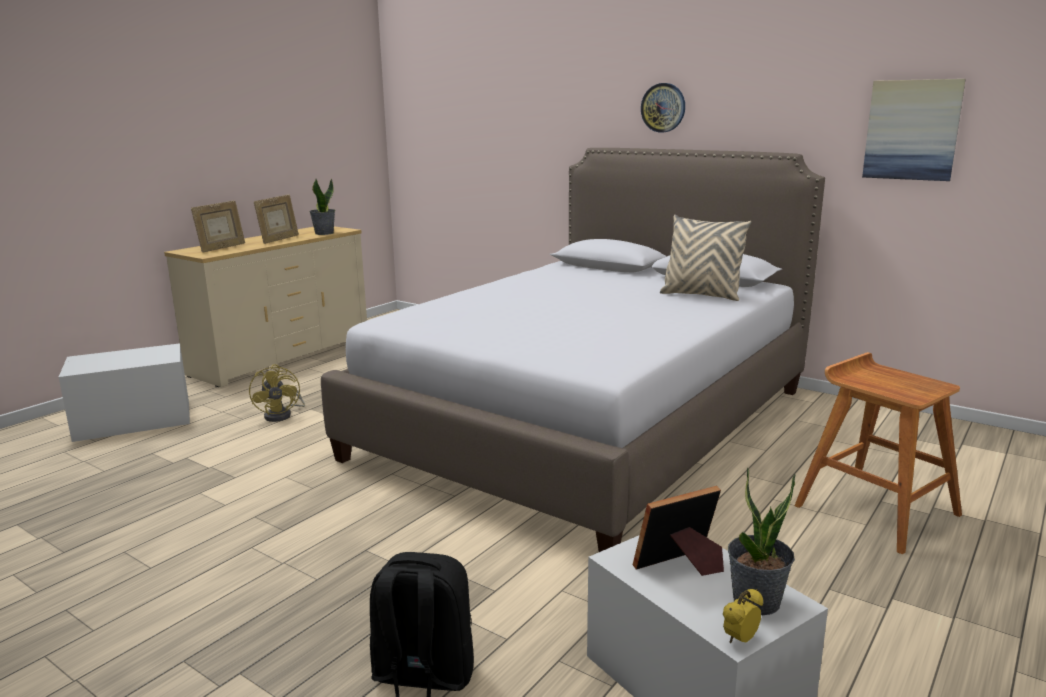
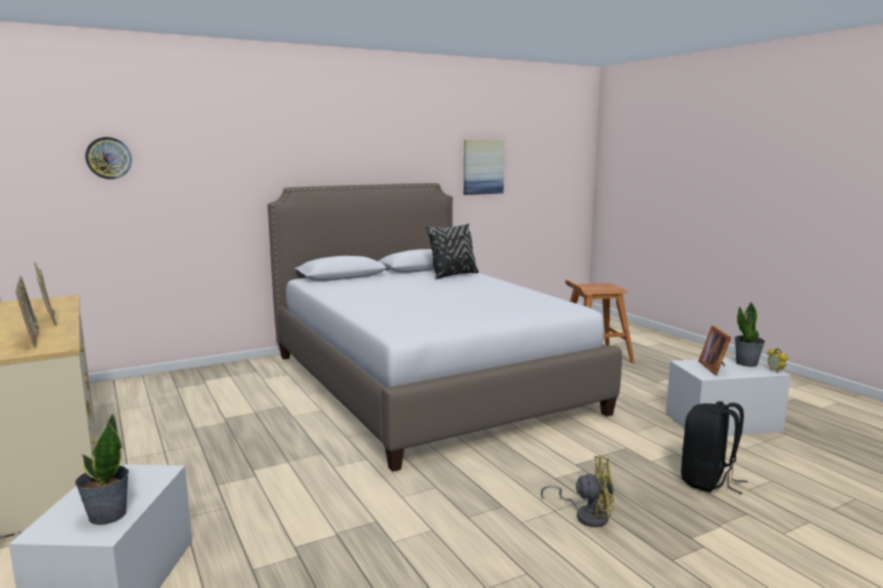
camera: 65 degrees left, 5 degrees down
yellow fan [249,364,305,422] -> yellow fan moved to [541,455,614,527]
potted plant [309,179,335,235] -> potted plant moved to [75,413,129,525]
wall clock [641,83,685,132] -> wall clock moved to [85,137,132,179]
beige pillow [660,215,751,301] -> black pillow [426,223,479,280]

